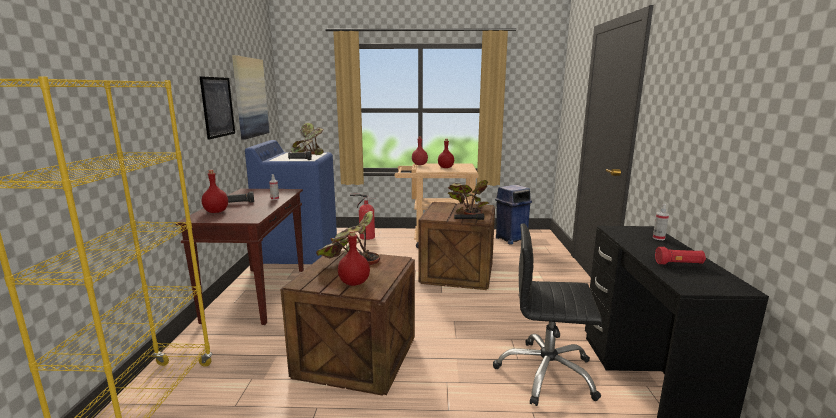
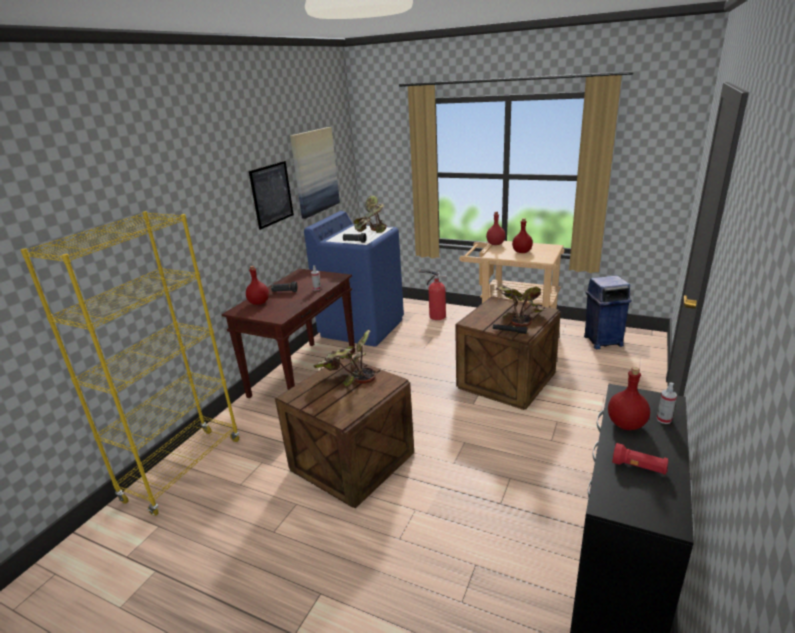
camera: 25 degrees right, 10 degrees up
red bottle [338,231,370,286] -> red bottle moved to [608,367,650,430]
black office chair [493,223,602,406] -> none

